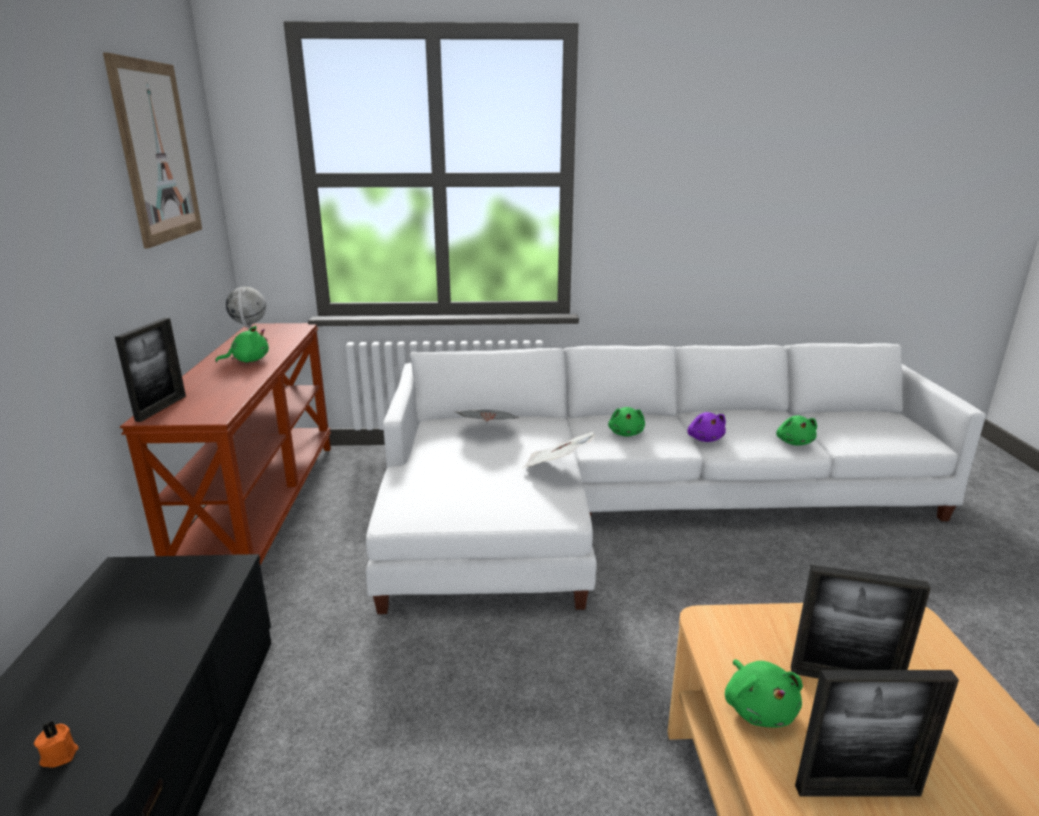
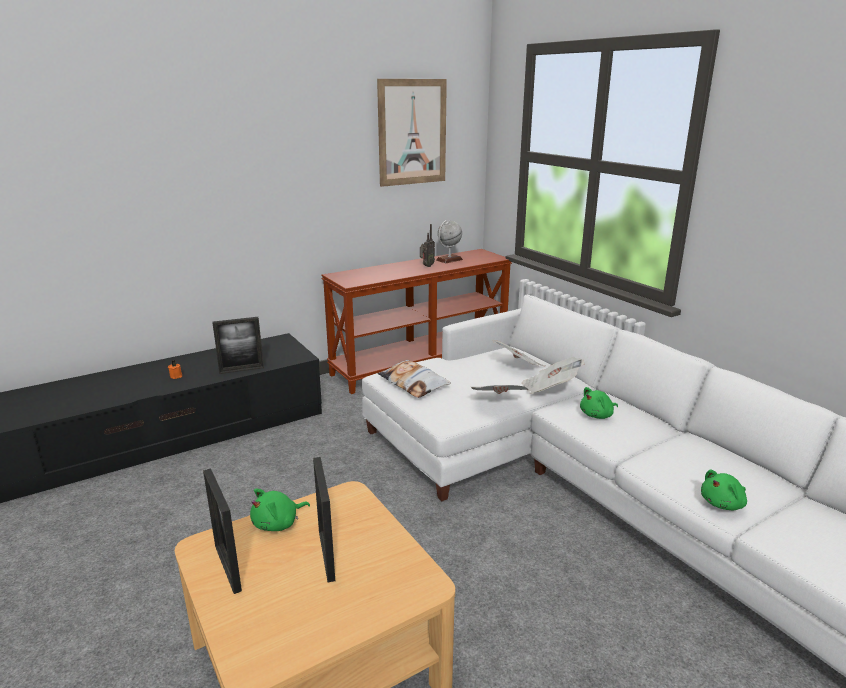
camera: 60 degrees right, 0 degrees up
picture frame [115,318,186,422] -> picture frame moved to [212,317,264,374]
green plush toy [215,326,269,363] -> radio [420,224,435,267]
purple plush toy [687,412,726,442] -> none
none -> pillow [378,360,451,398]
none -> newspaper [522,357,584,394]

